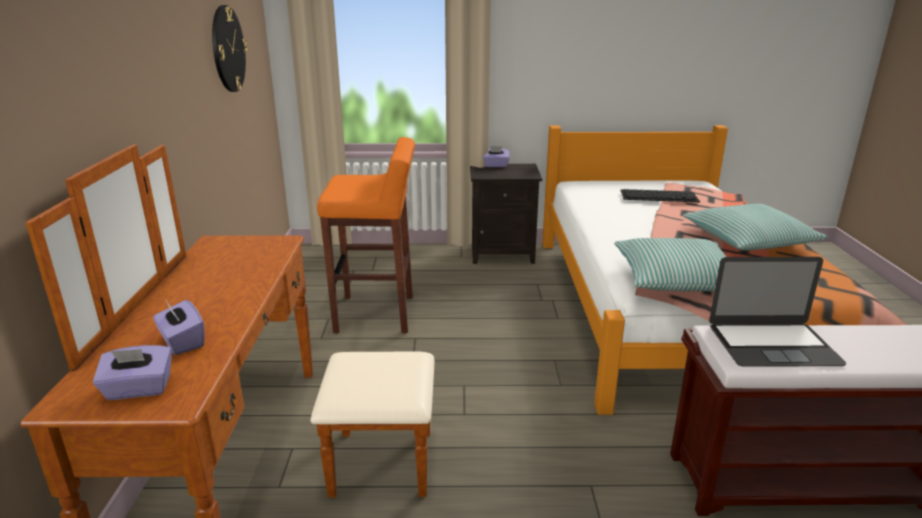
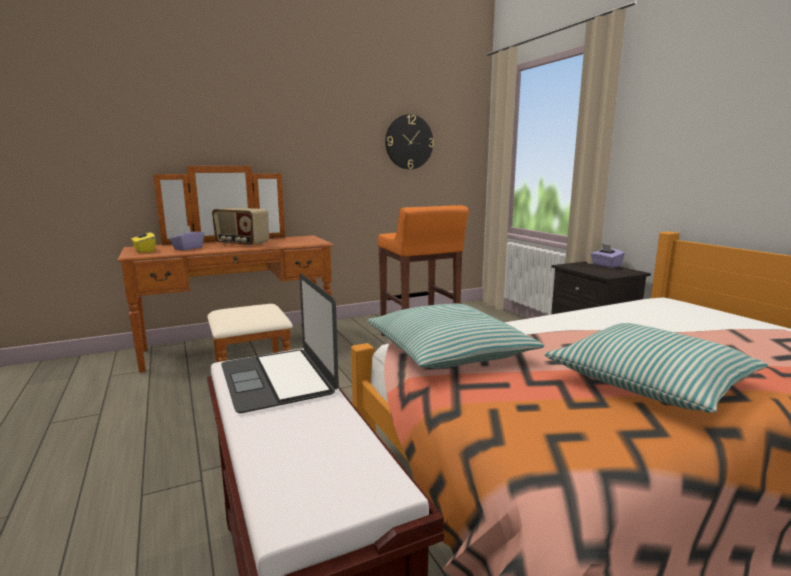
camera: 65 degrees right, 10 degrees down
purple tissue box [93,345,172,400] -> yellow tissue box [131,230,156,253]
keyboard [620,189,700,202] -> none
none -> radio [212,208,269,247]

